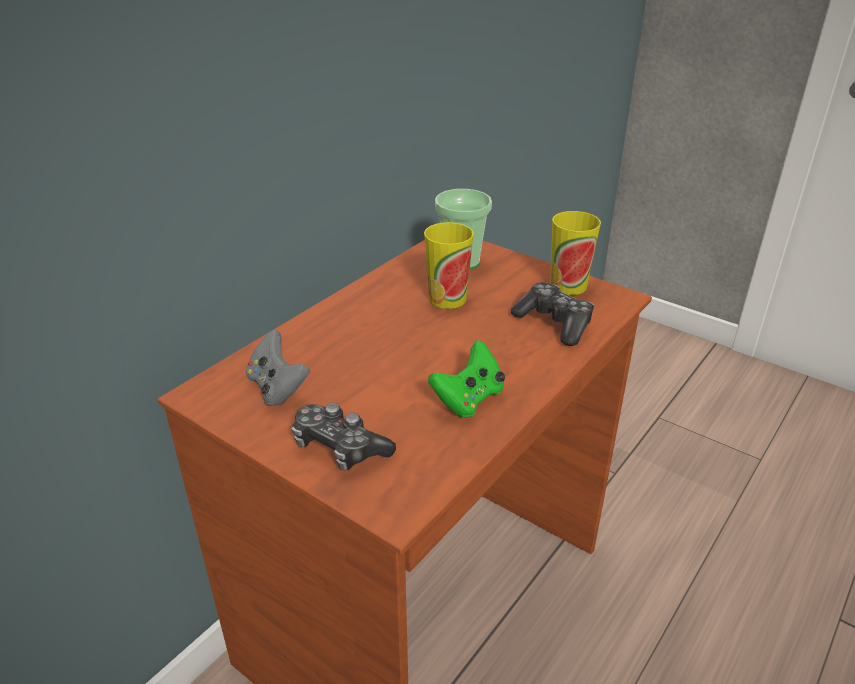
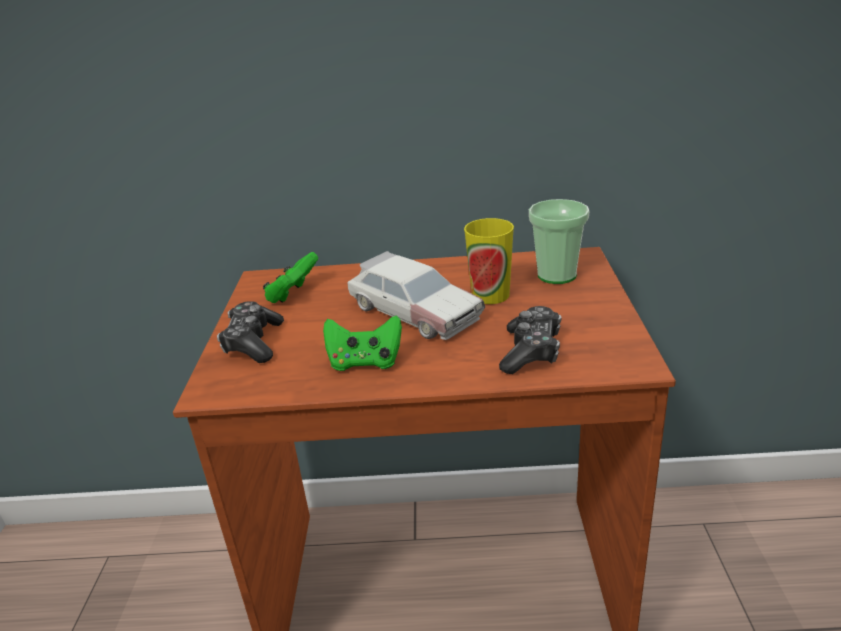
camera: 55 degrees right, 5 degrees down
grey game controller [246,329,310,406] -> green game controller [263,252,318,303]
cup [550,211,601,295] -> none
none -> toy car [348,251,485,340]

